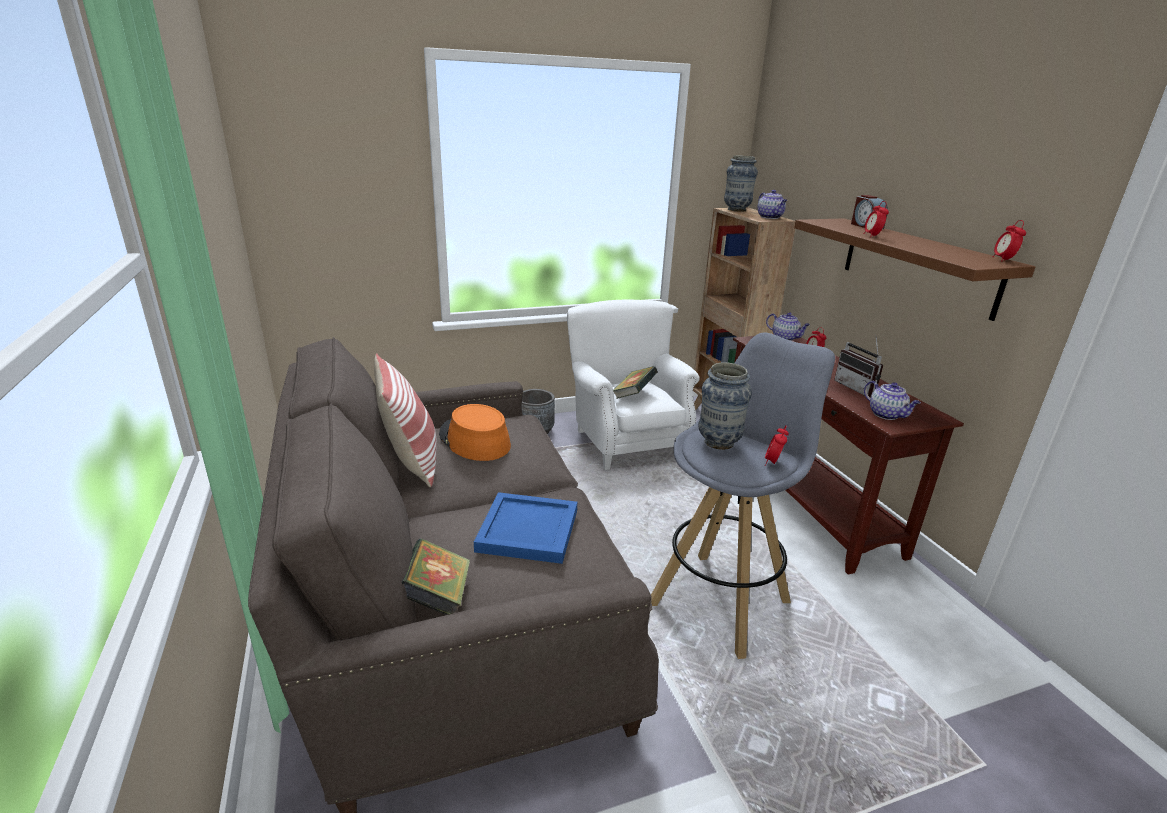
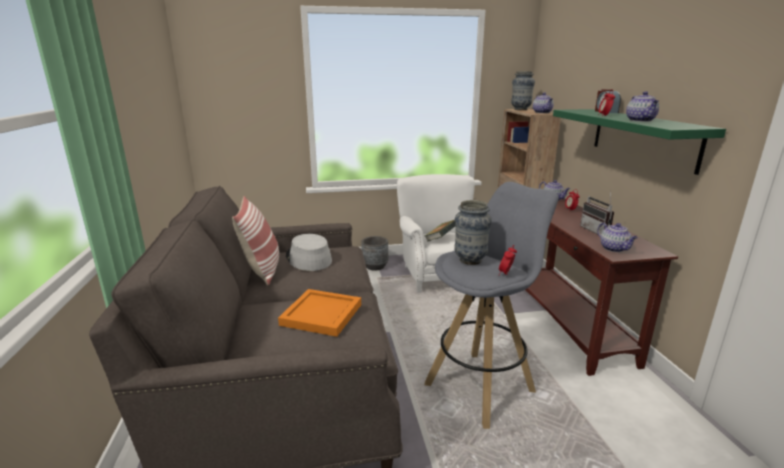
camera: 10 degrees right, 5 degrees down
book [402,538,470,615] -> none
orange hat [439,404,511,461] -> grey hat [286,234,332,271]
blue tray [474,492,577,564] -> orange tray [278,289,361,337]
brown shelf [794,218,1036,321] -> green shelf [553,109,726,175]
alarm clock [992,220,1026,260] -> none
none -> teapot [626,91,659,122]

